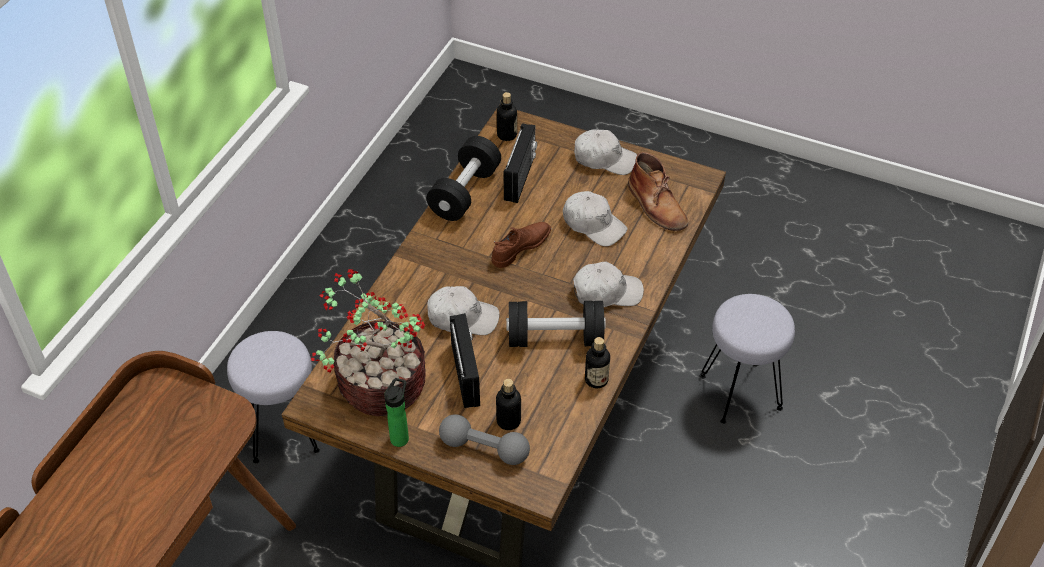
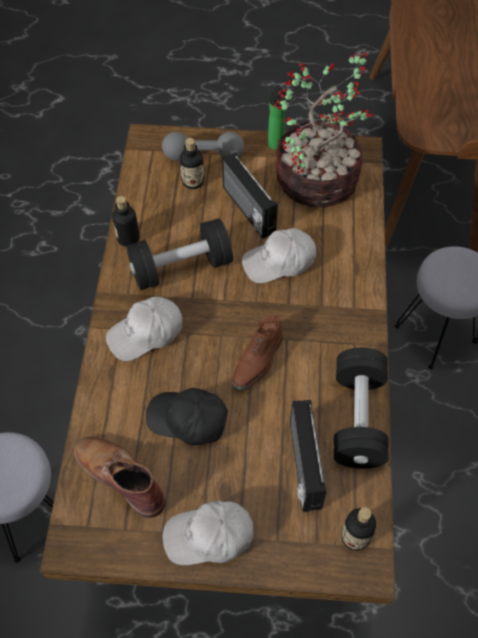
camera: 160 degrees right, 10 degrees up
white cap [563,191,628,247] -> black cap [146,388,228,445]

